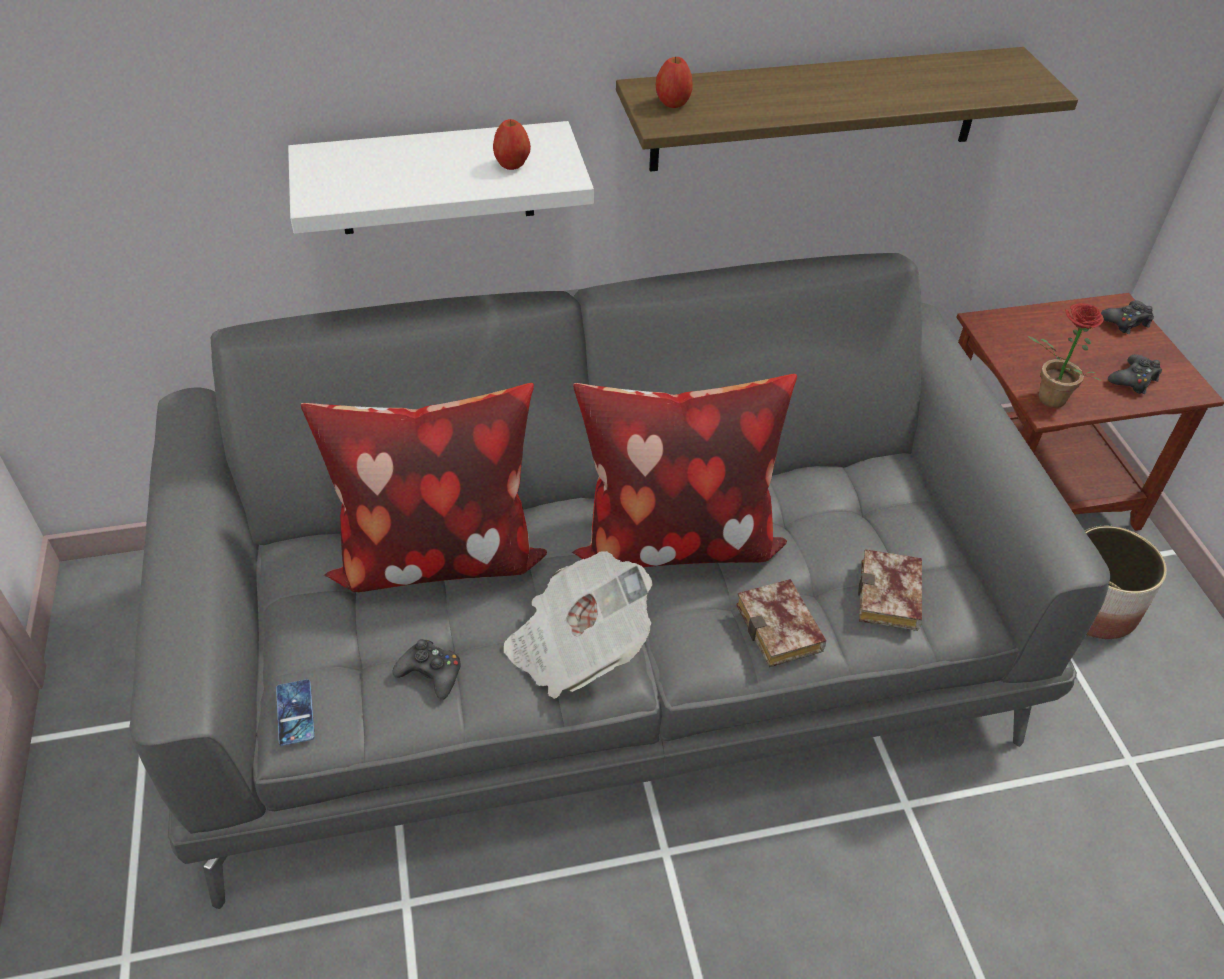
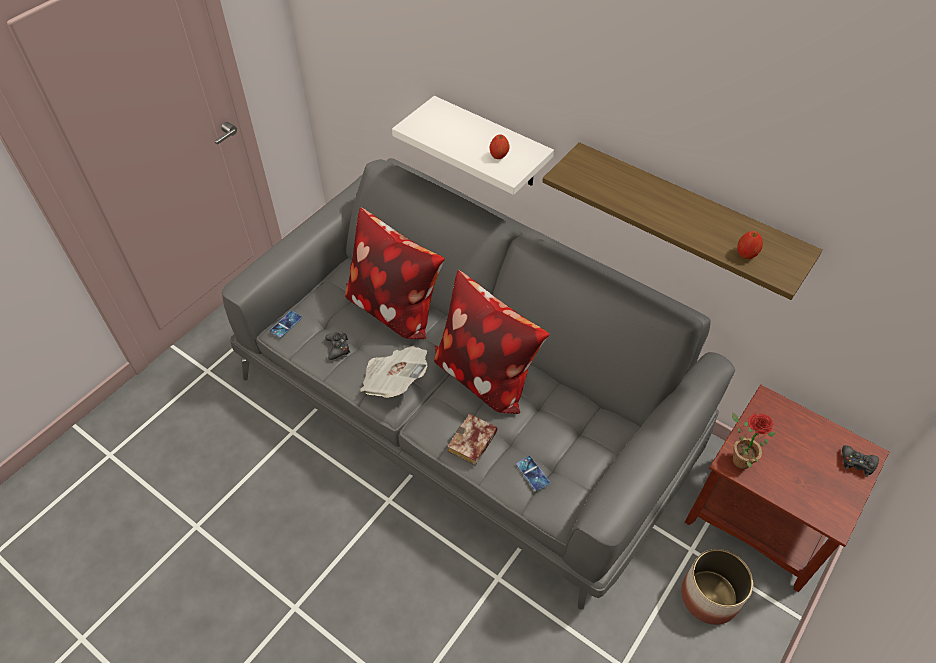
camera: 50 degrees right, 5 degrees up
apple [656,57,693,108] -> apple moved to [737,231,763,259]
book [858,549,922,631] -> phone [516,456,550,491]
black game controller [1108,354,1162,394] -> none

